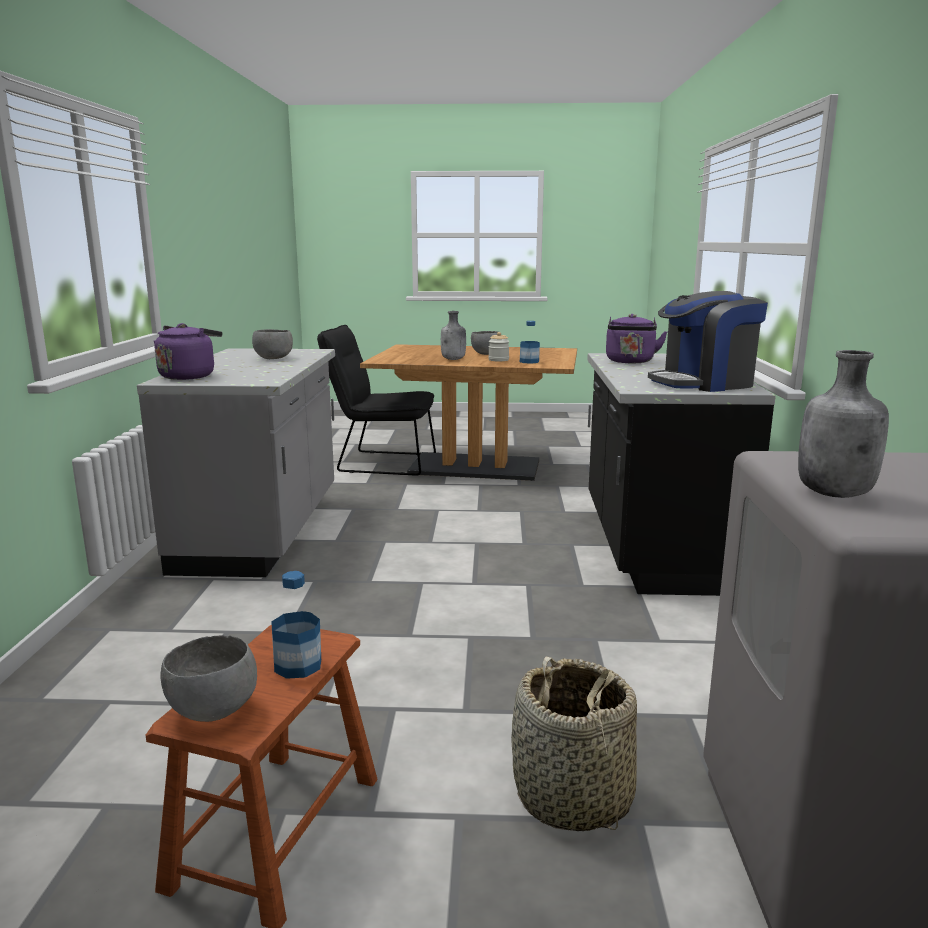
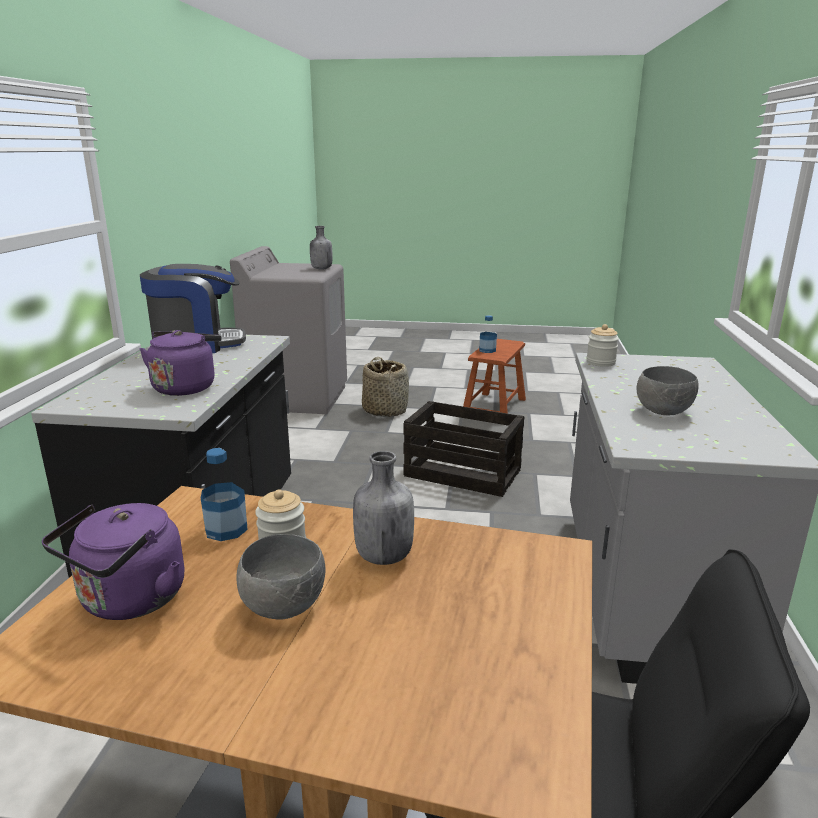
camera: 175 degrees left, 5 degrees up
purple kettle [154,323,222,380] -> purple kettle moved to [42,503,185,620]
grey bowl [160,636,257,722] -> none
none -> crate [403,401,525,497]
none -> jar [586,324,619,367]

